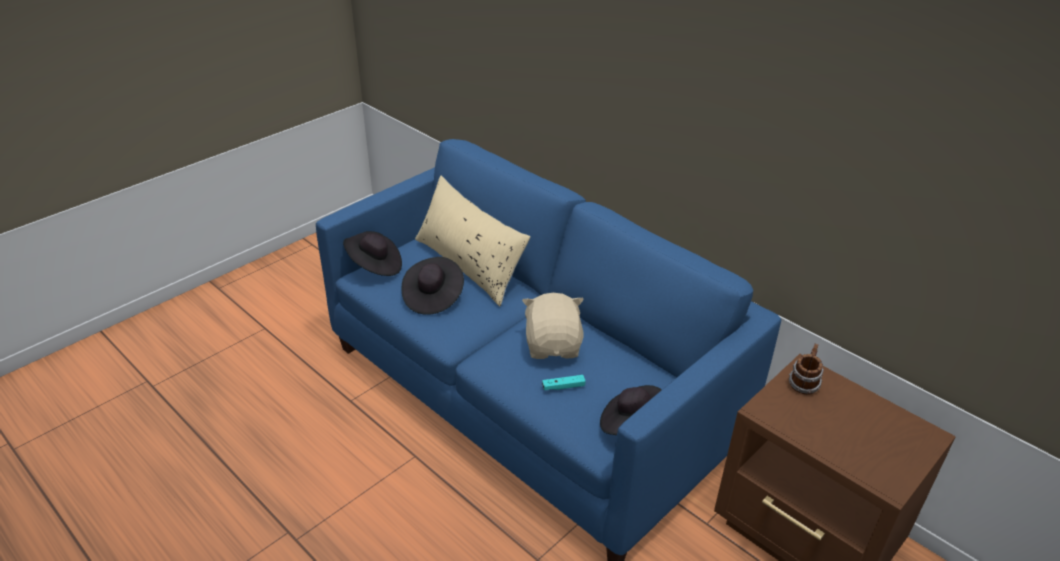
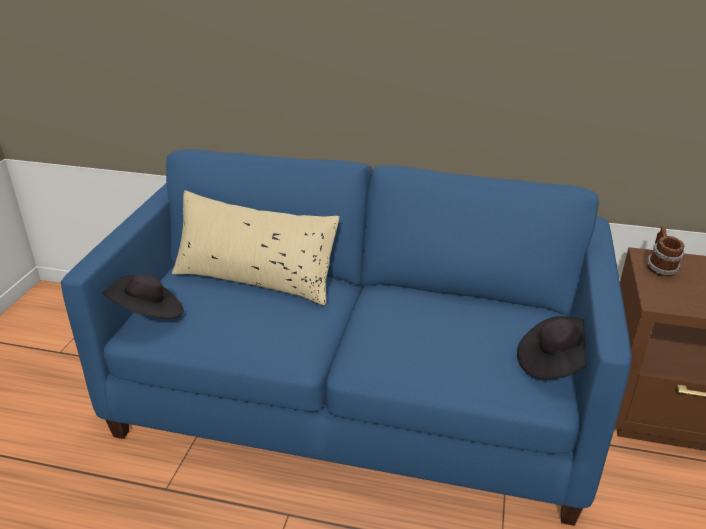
camera: 30 degrees left, 5 degrees down
black hat [402,257,464,315] -> none
beige plush toy [522,293,584,359] -> none
turquoise game controller [542,375,586,390] -> none

